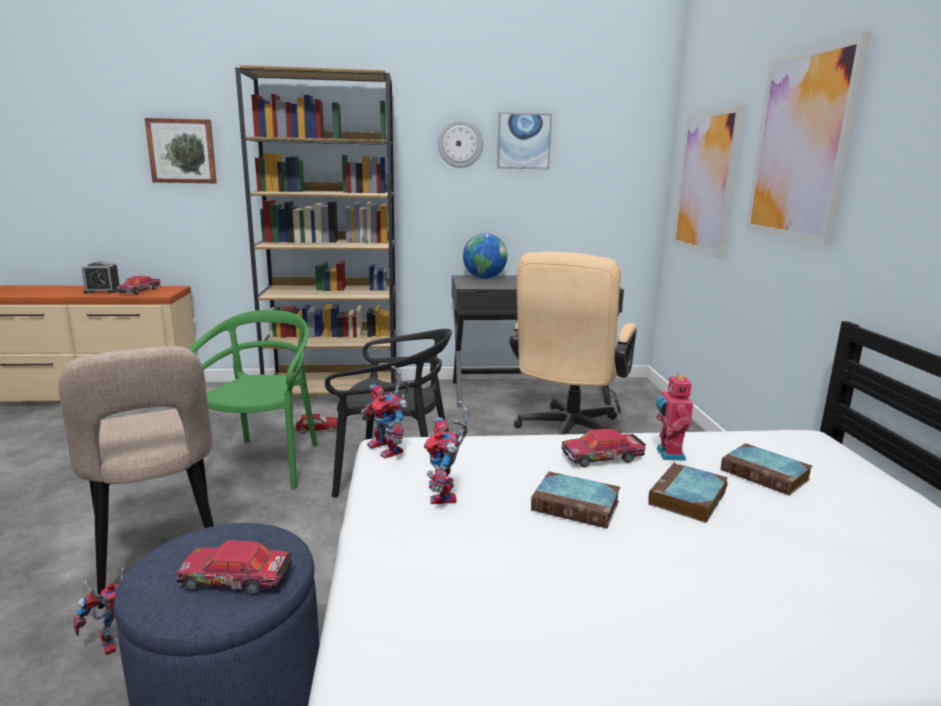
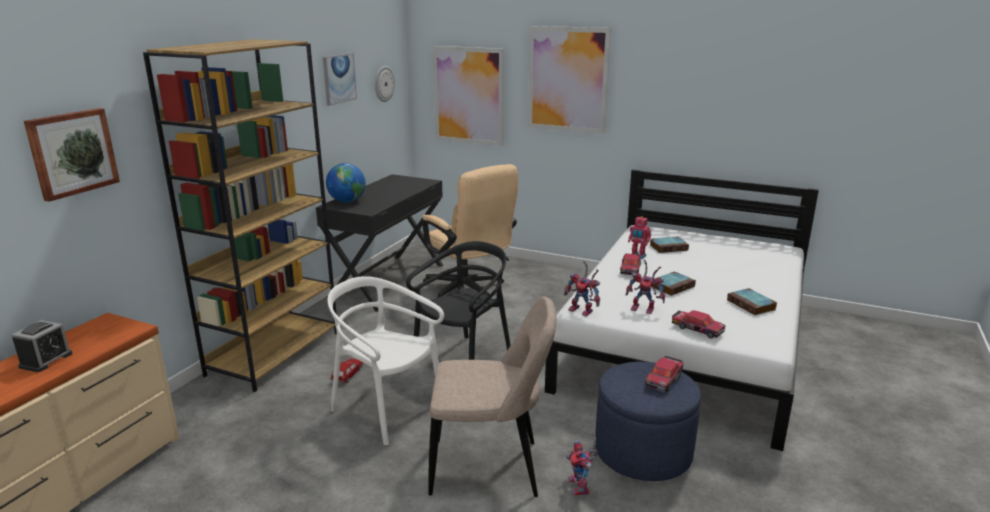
camera: 60 degrees left, 5 degrees up
toy car [116,276,161,295] -> toy car moved to [672,310,726,339]
green chair [188,310,318,490] -> white chair [327,276,444,445]
toy robot [361,365,410,459] -> toy robot turned 45 degrees clockwise [564,261,601,316]
wall clock [438,120,483,168] -> wall clock moved to [375,66,395,102]
book [648,463,728,523] -> book moved to [727,288,778,315]

